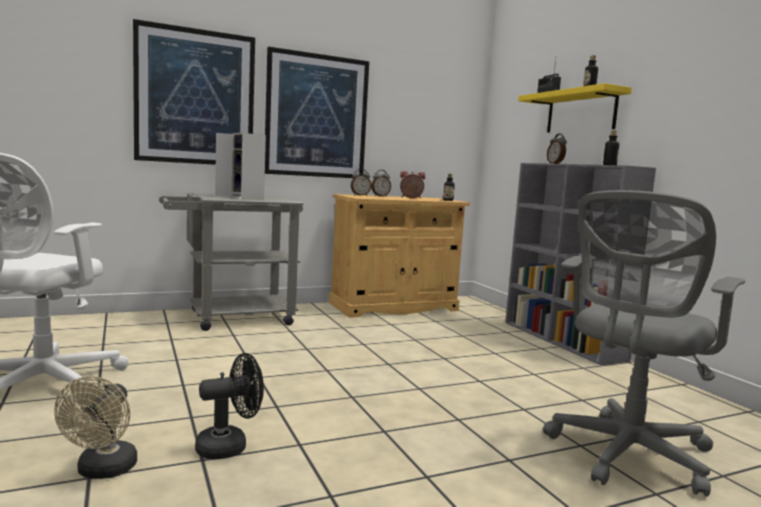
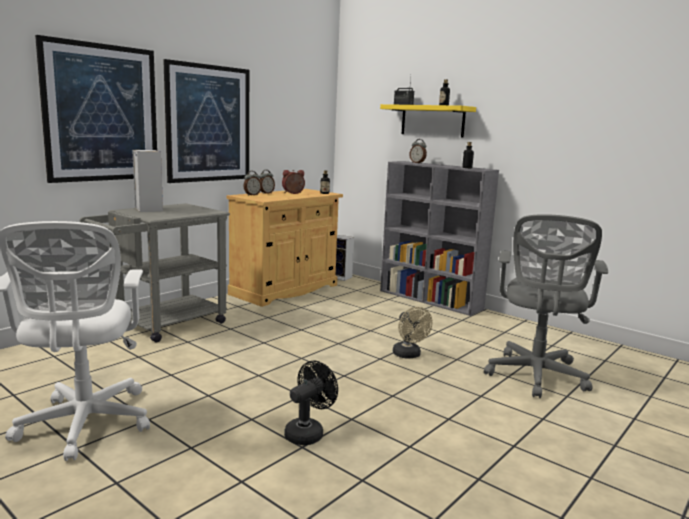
camera: 25 degrees left, 5 degrees up
beige fan [54,376,137,479] -> beige fan moved to [393,307,433,359]
speaker [231,133,266,200] -> speaker moved to [336,235,354,281]

